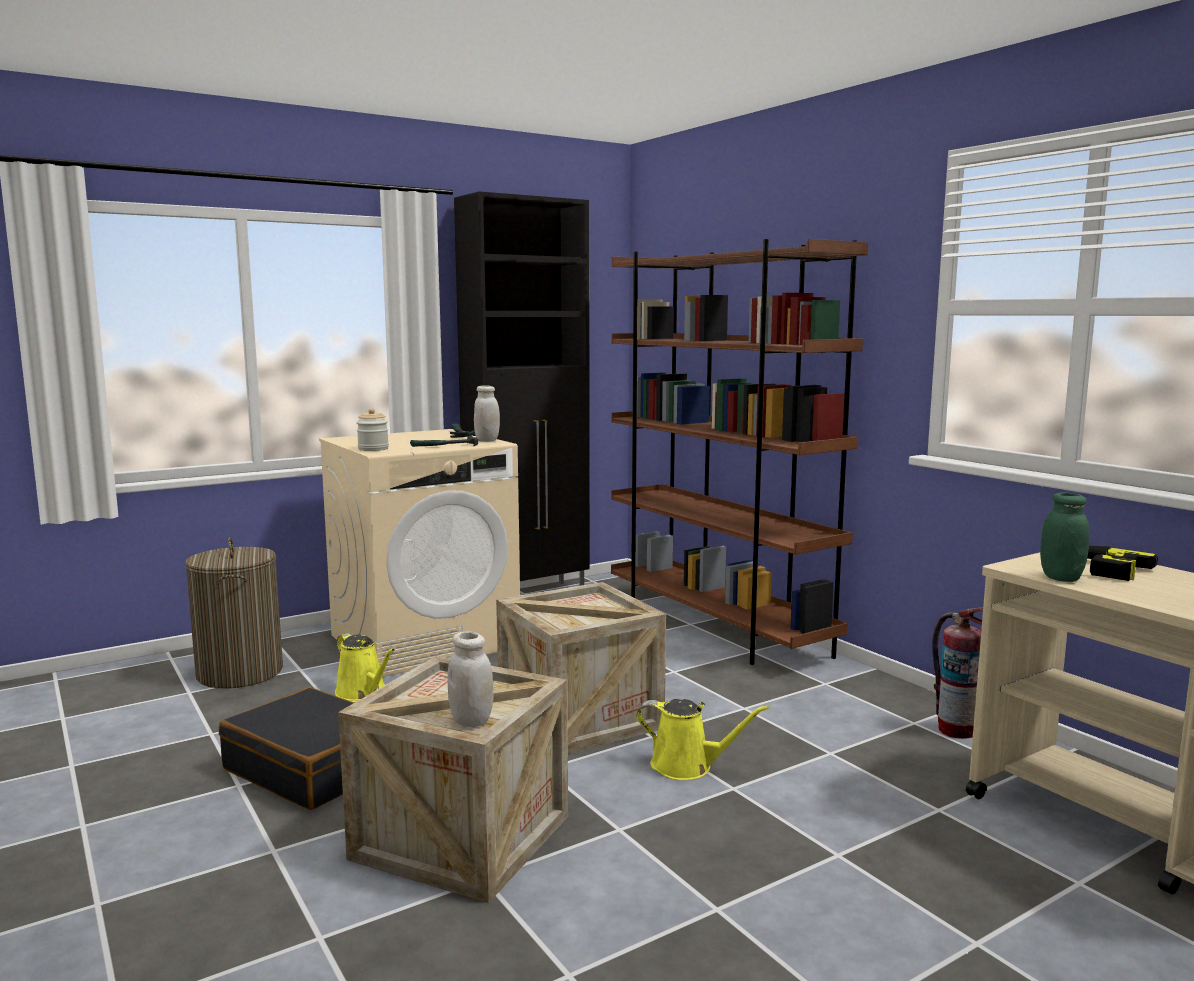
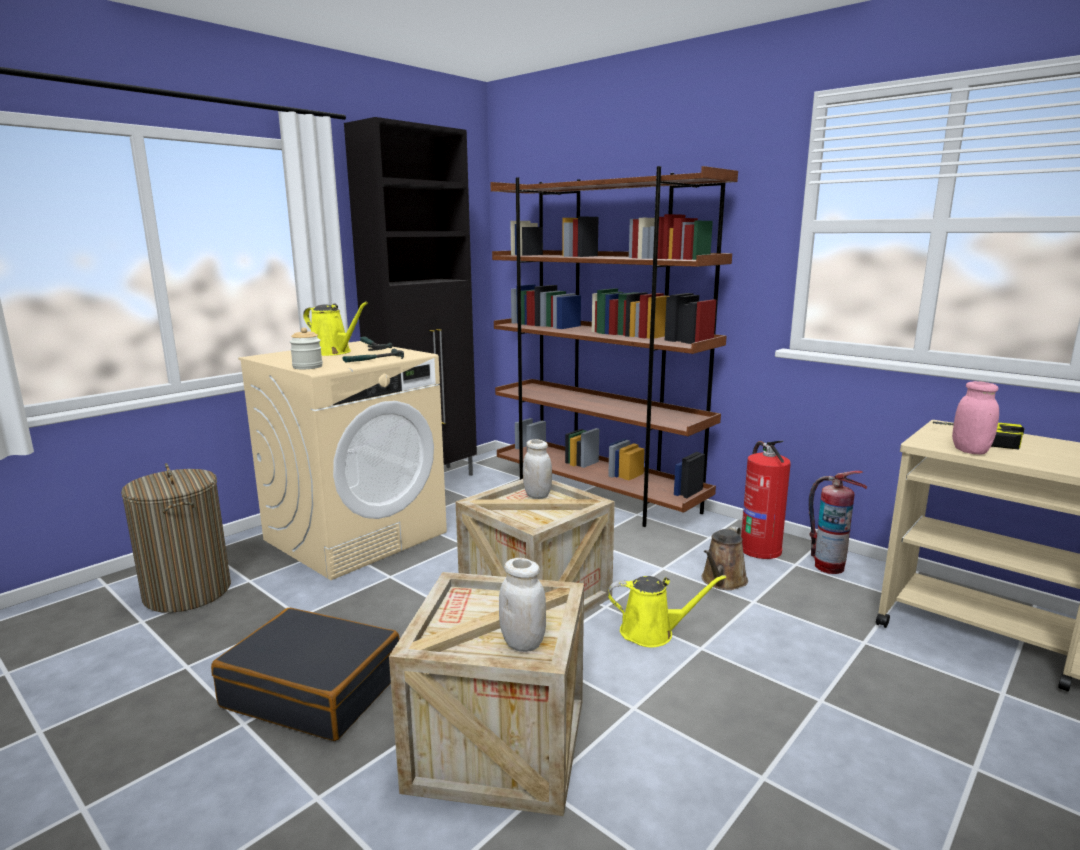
camera: 15 degrees left, 5 degrees up
yellow watering can [335,633,395,701] -> yellow watering can moved to [303,302,368,356]
white jar [474,385,500,442] -> white jar moved to [523,439,552,499]
green jar [1040,493,1089,582] -> pink jar [952,381,999,455]
none -> brown watering can [701,526,748,590]
none -> fire extinguisher [741,441,791,559]

